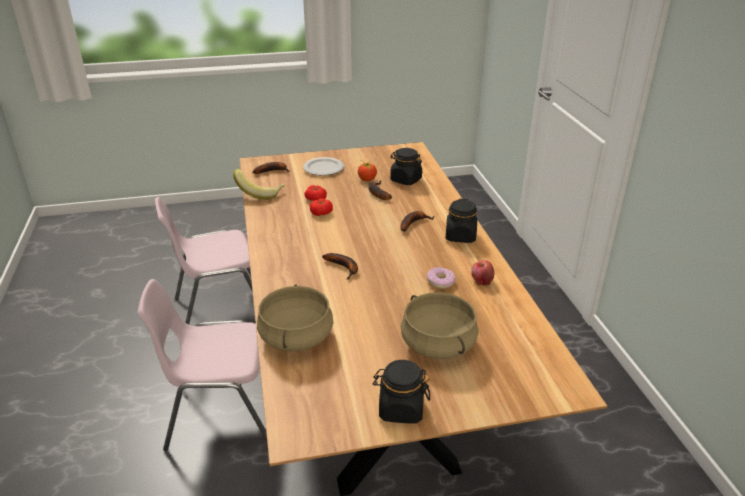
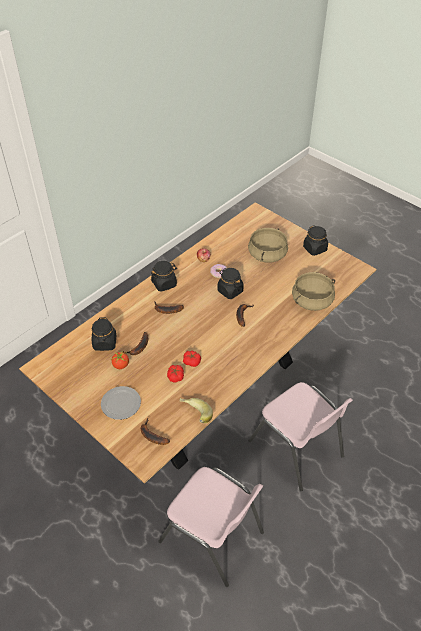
camera: 125 degrees left, 15 degrees up
none -> black jar [218,268,244,299]

